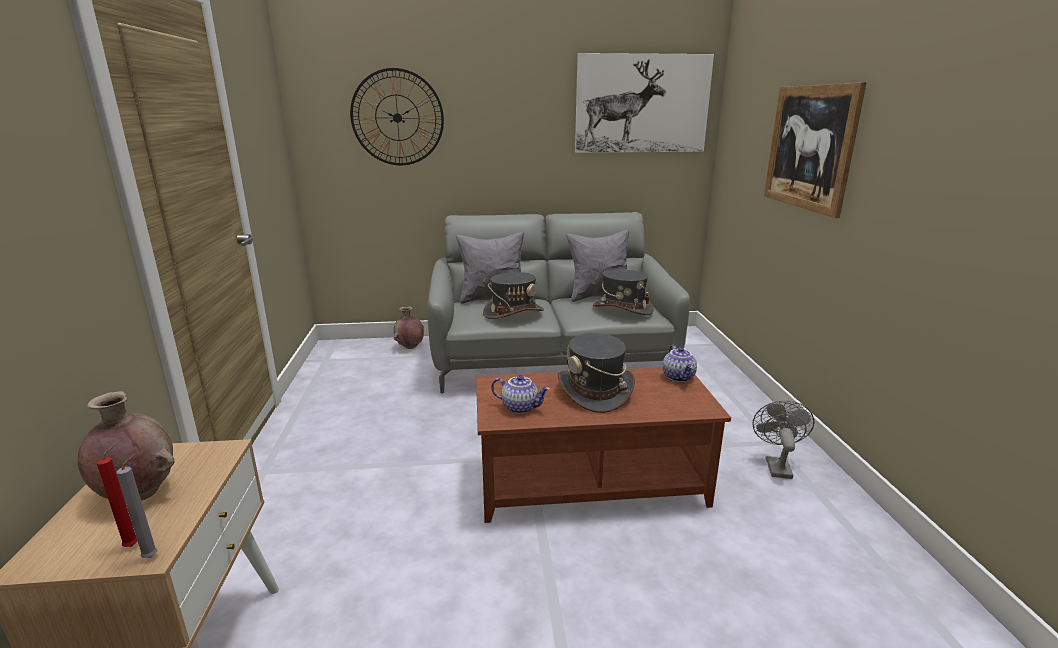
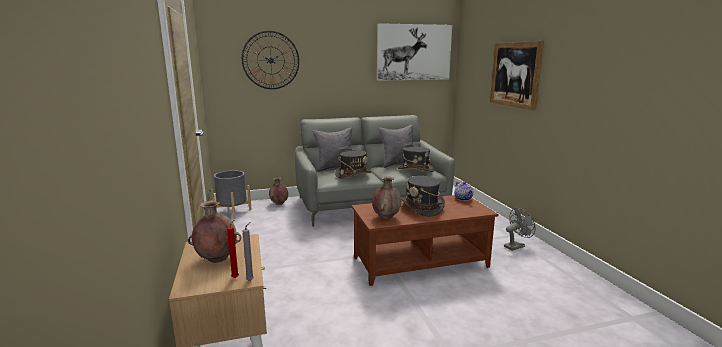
camera: 10 degrees left, 5 degrees down
teapot [491,375,550,414] -> brown vase [372,177,401,219]
grey fan [752,400,815,479] -> grey fan turned 60 degrees clockwise [504,208,535,251]
none -> grey planter [211,170,252,219]

